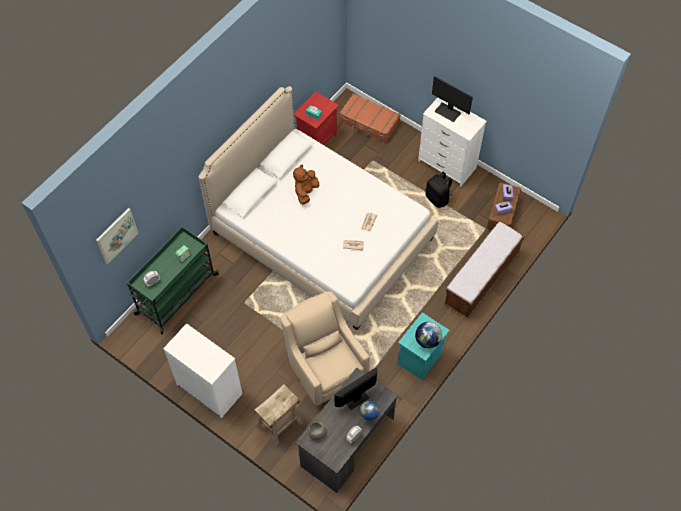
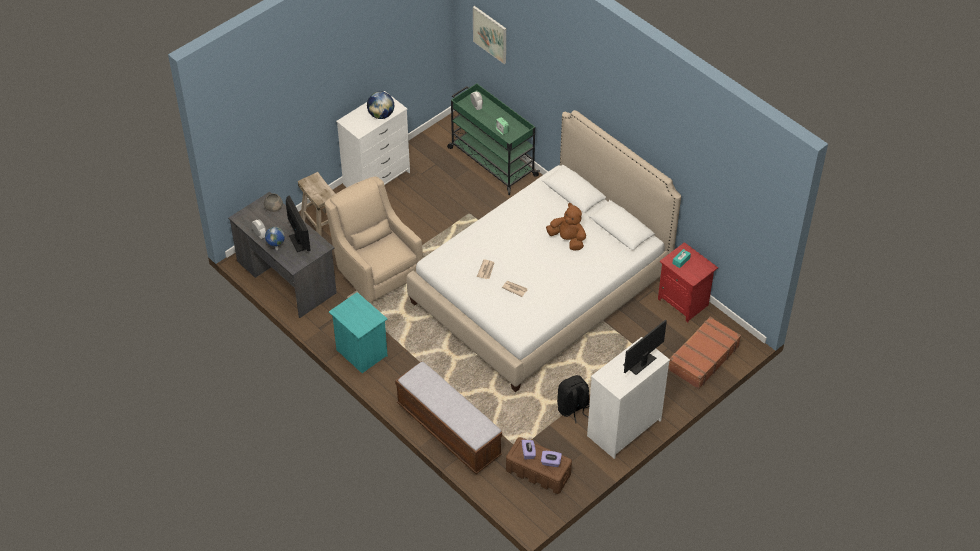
camera: 100 degrees right, 10 degrees down
beige armchair [281,291,370,406] -> beige armchair turned 105 degrees counterclockwise [325,176,423,303]
globe [415,322,442,349] -> globe moved to [367,91,394,119]

